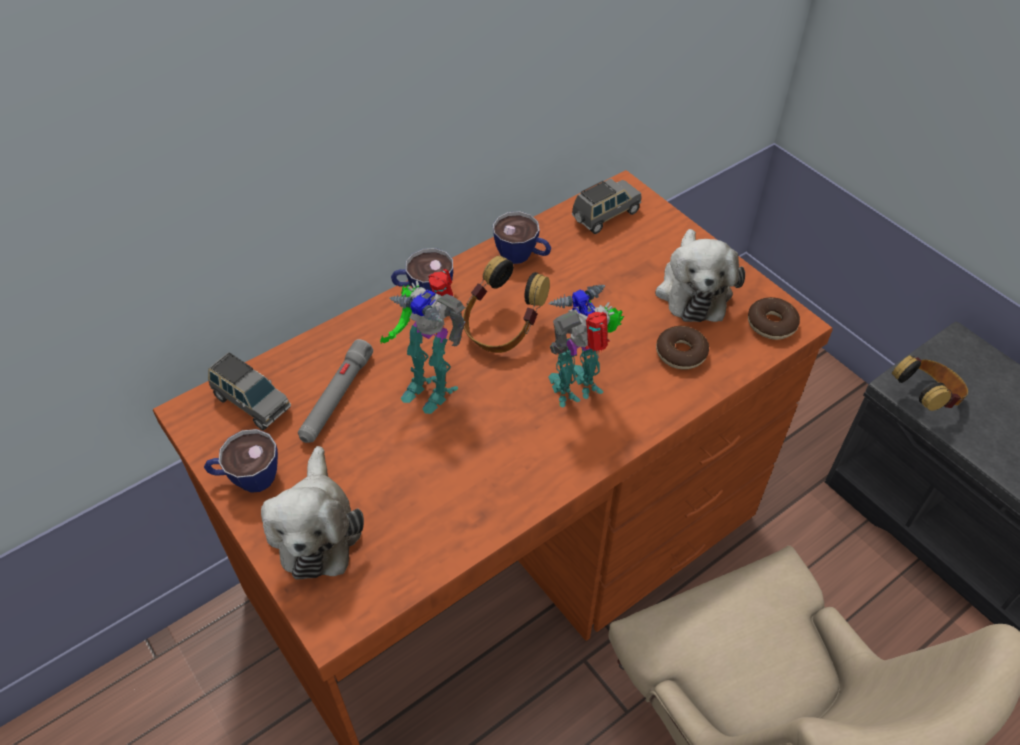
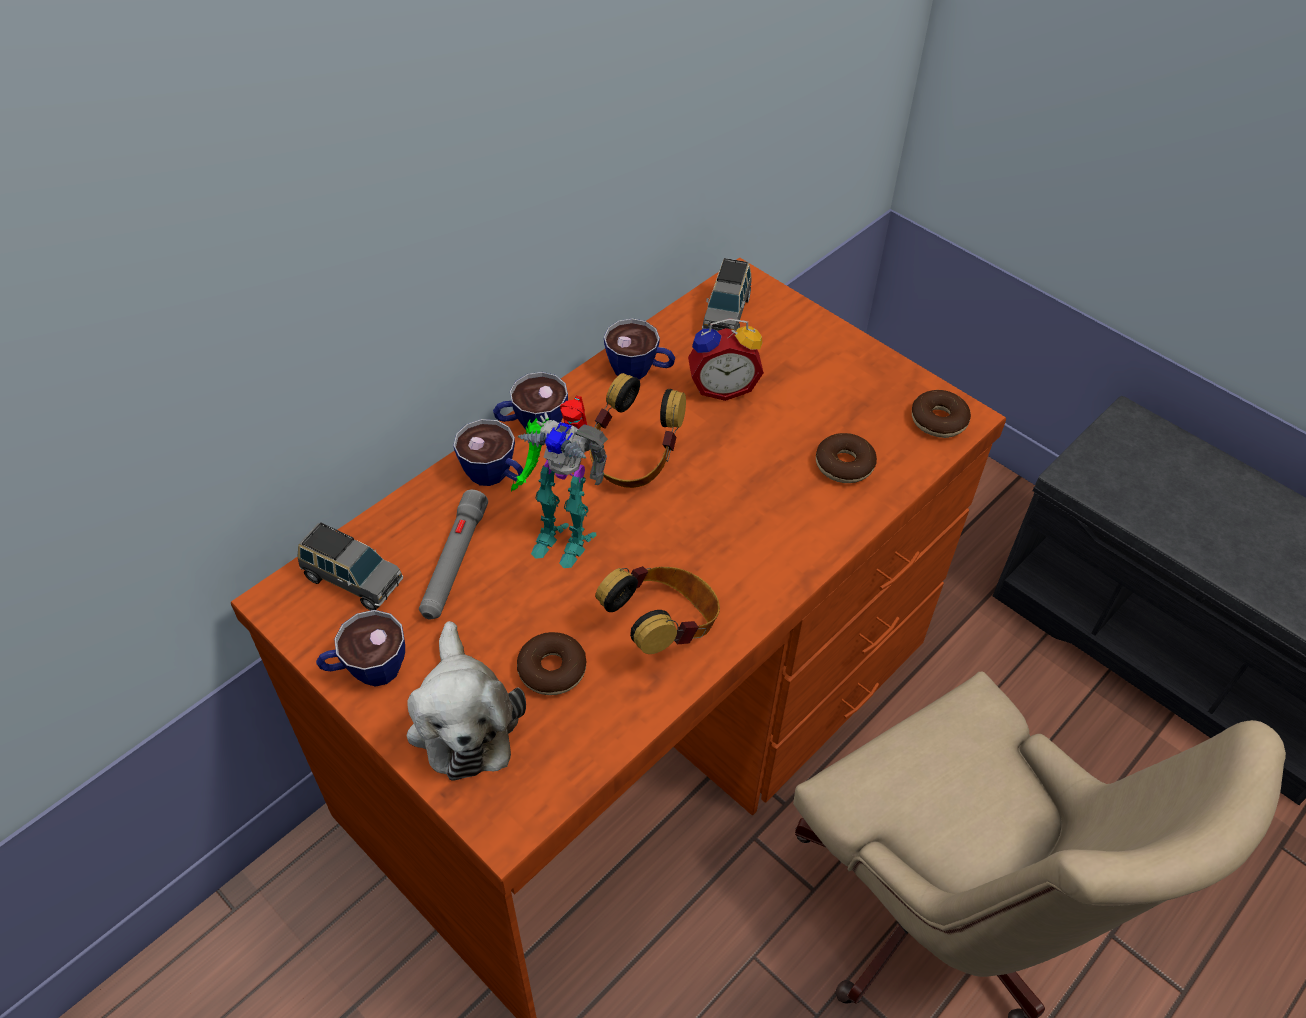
camera: 10 degrees left, 0 degrees up
toy robot [548,285,624,408] -> none
grey toy car [572,178,641,234] -> grey toy car turned 150 degrees clockwise [702,258,751,331]
plush toy [655,229,745,322] -> none
headphones [892,355,968,411] -> headphones moved to [595,566,720,654]
none -> cup [453,419,523,486]
none -> donut [517,632,586,695]
none -> alarm clock [688,318,764,401]

